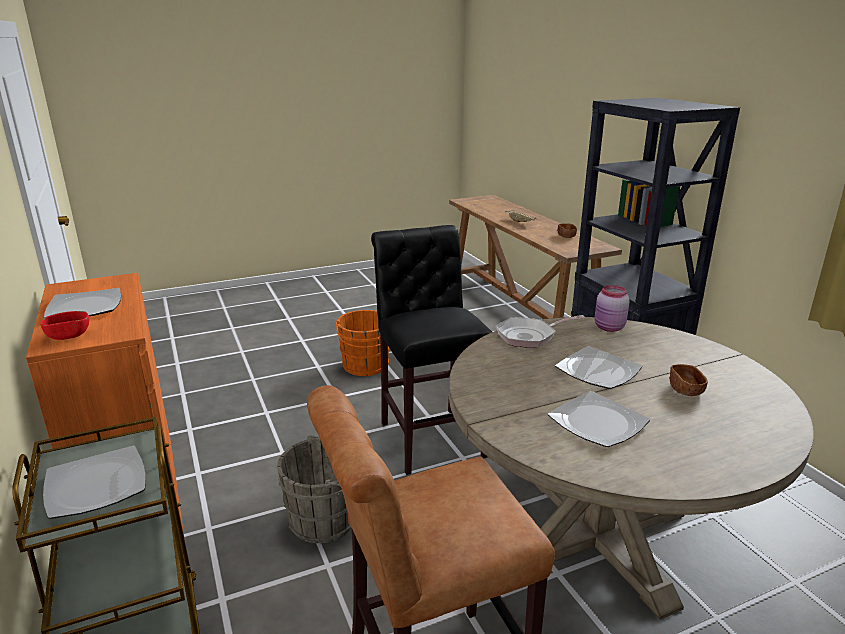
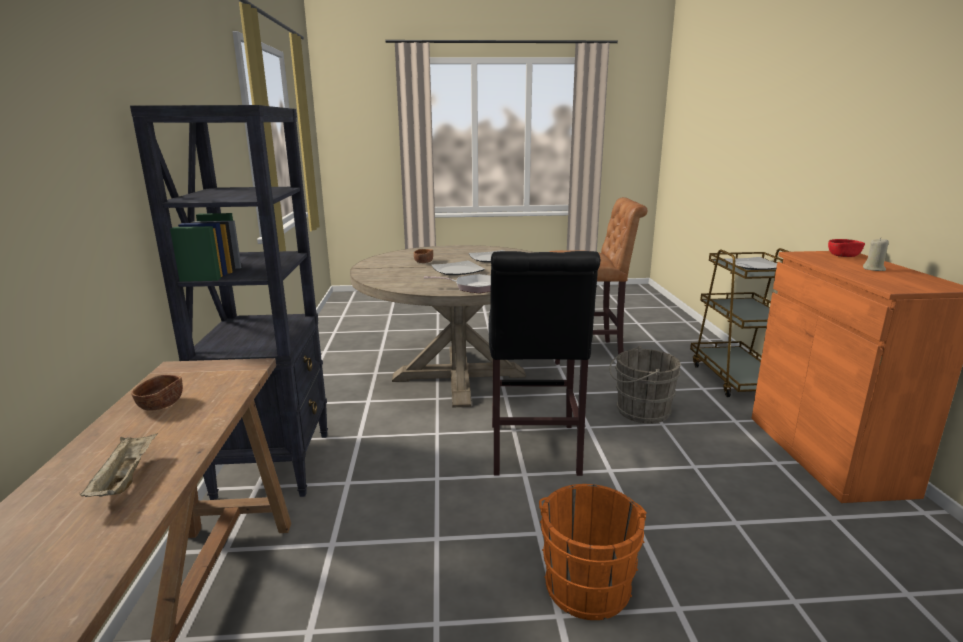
camera: 160 degrees left, 5 degrees down
plate [44,288,121,318] -> beige candle [863,238,889,271]
pink jar [595,285,630,332] -> none

